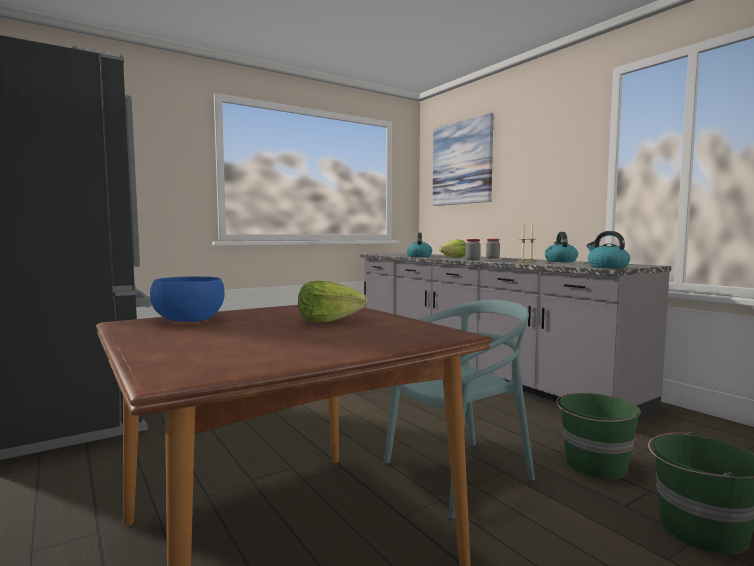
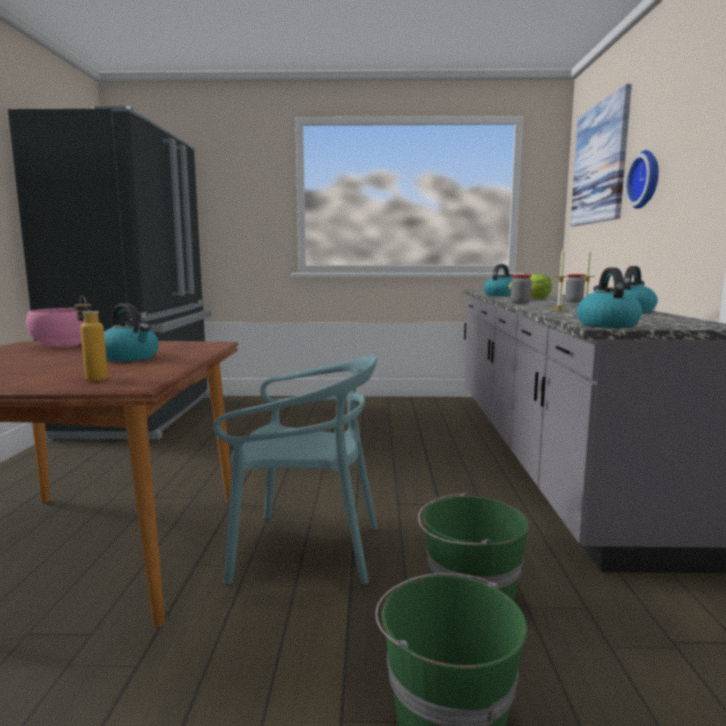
camera: 35 degrees right, 5 degrees up
blue bowl [150,276,225,322] -> pink bowl [26,308,84,347]
lettuce [298,281,367,322] -> kettle [104,303,159,362]
none -> bottle [75,295,108,381]
none -> wall clock [625,150,659,209]

